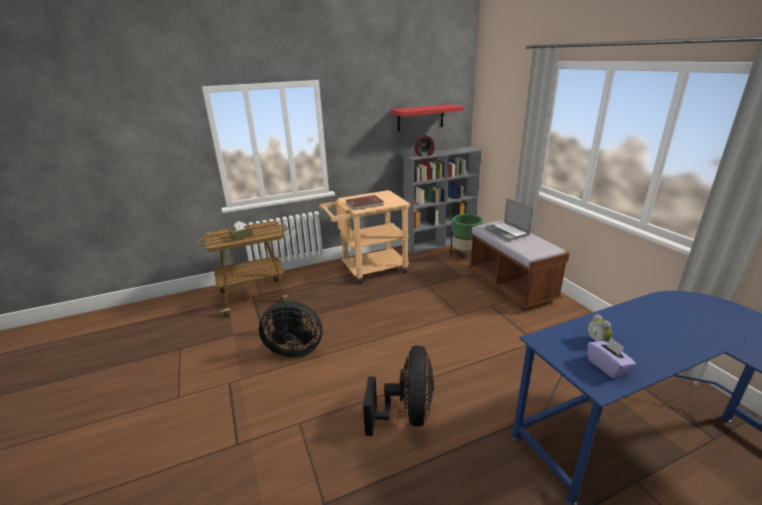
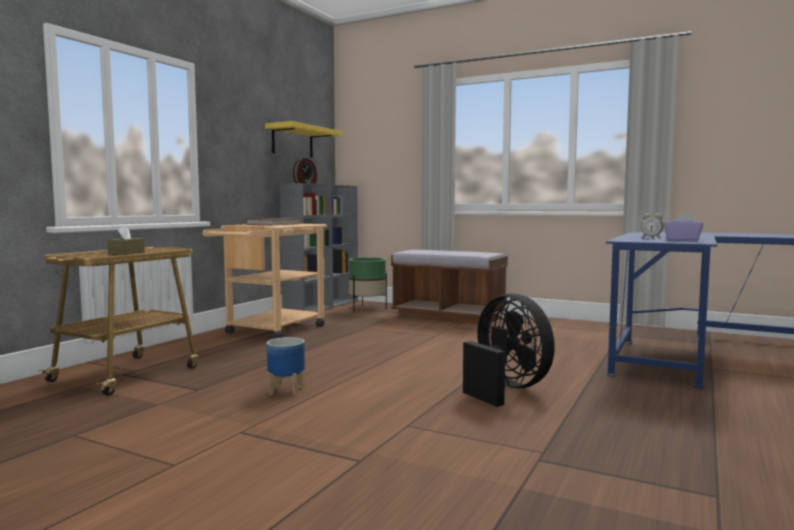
camera: 40 degrees left, 20 degrees down
black fan [259,301,323,357] -> planter [267,337,305,396]
red shelf [390,104,464,132] -> yellow shelf [265,121,342,158]
laptop [485,198,533,241] -> none

